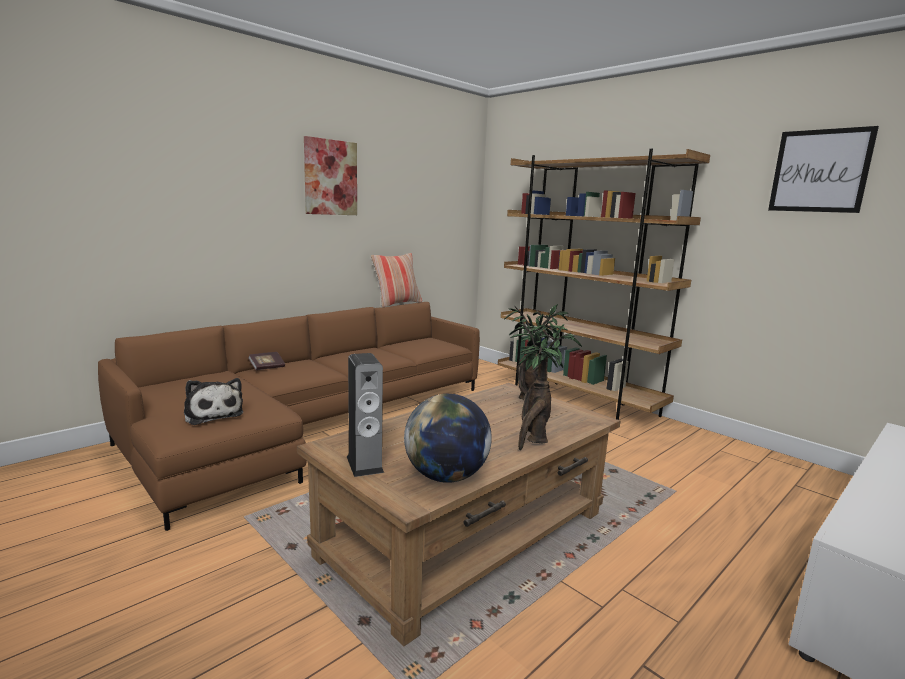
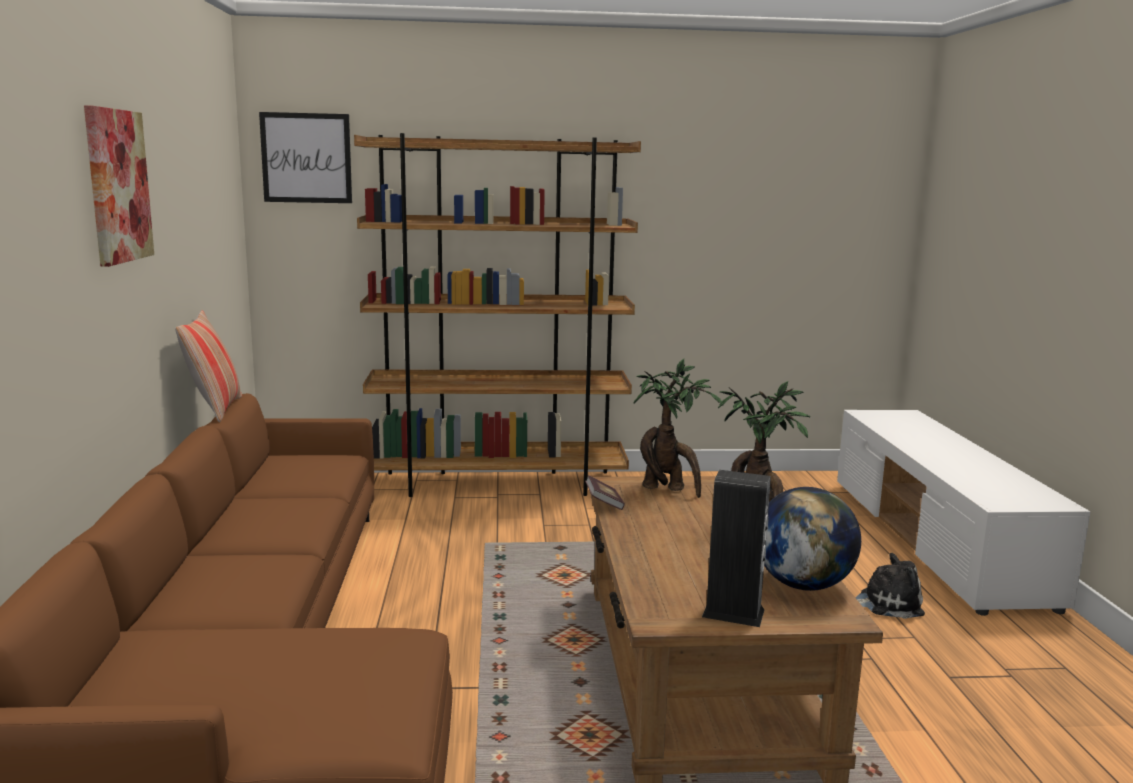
camera: 50 degrees left, 0 degrees up
plush toy [184,378,243,425] -> plush toy moved to [855,553,925,619]
book [248,352,285,370] -> book moved to [585,475,625,510]
picture [768,126,879,213] -> picture moved to [259,112,352,203]

